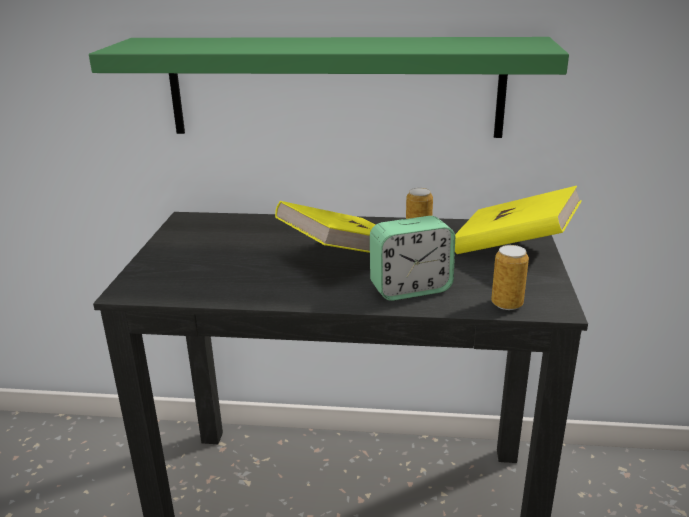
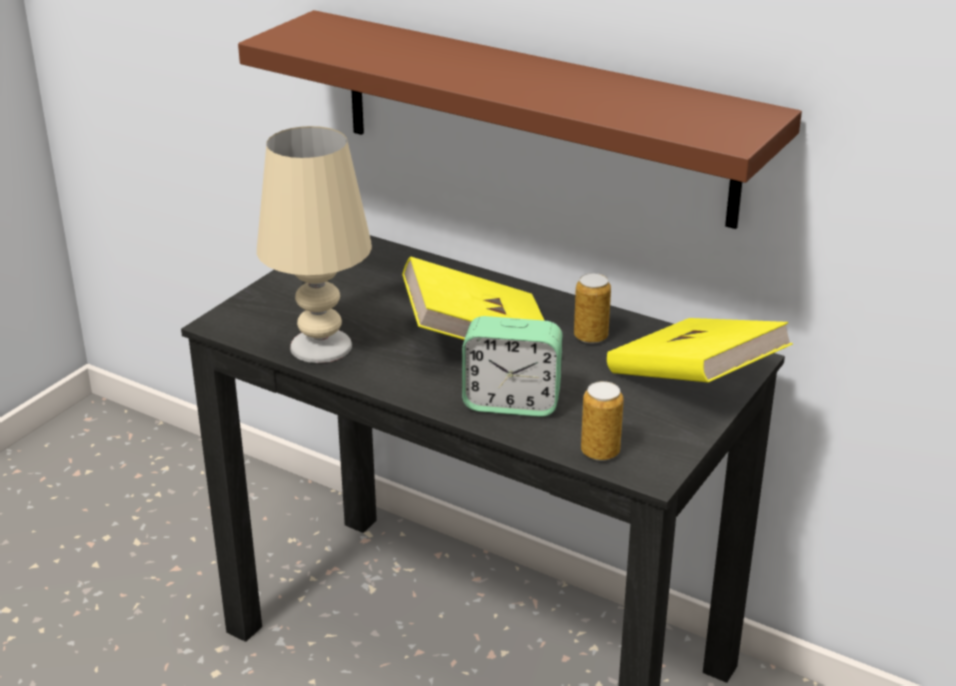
camera: 25 degrees right, 5 degrees up
green shelf [89,37,569,138] -> brown shelf [238,10,802,229]
none -> beige table lamp [257,126,372,363]

